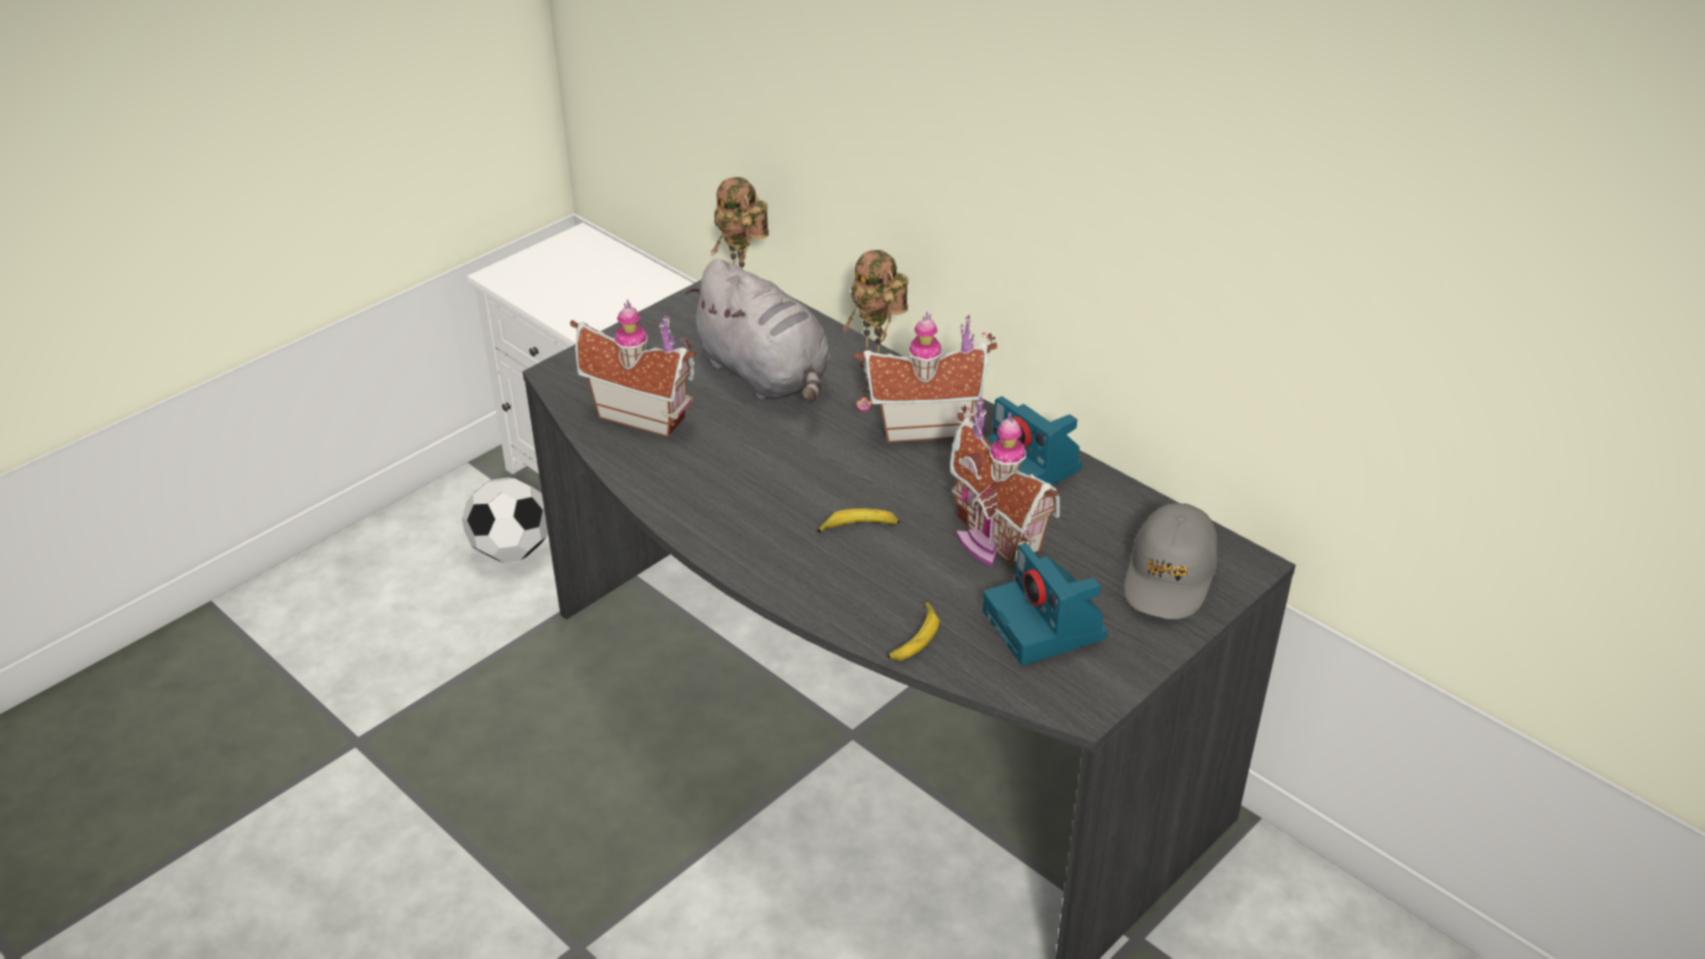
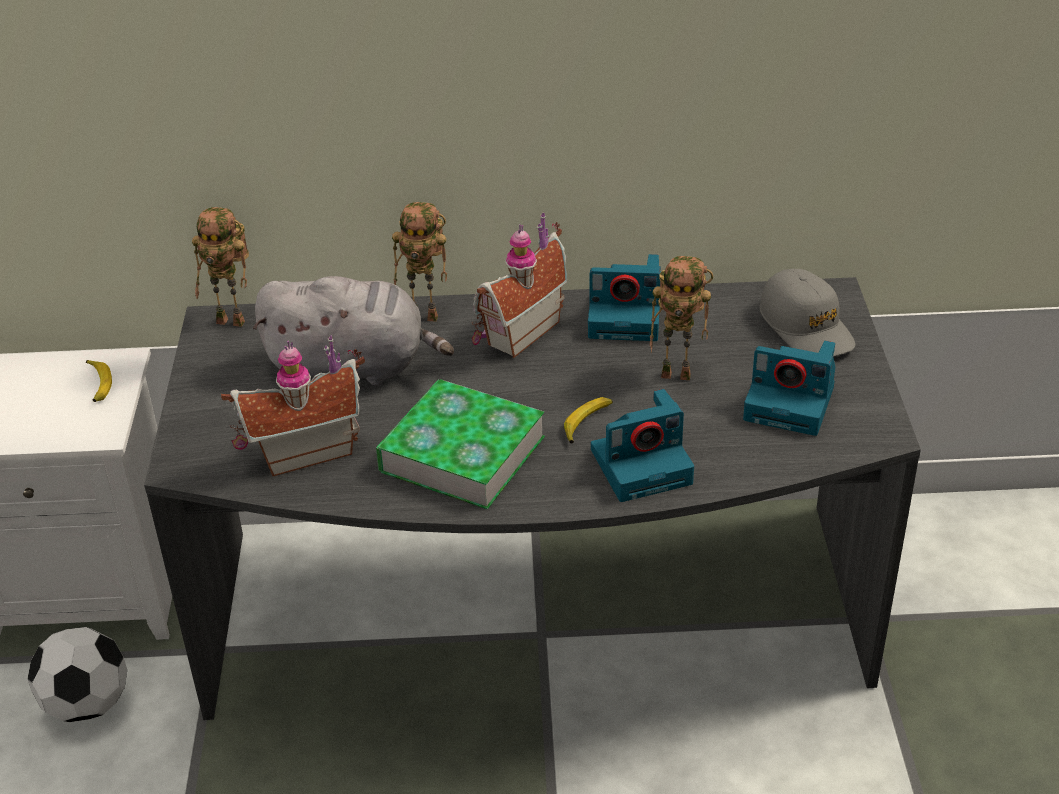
camera: 45 degrees left, 0 degrees up
banana [887,601,939,661] -> banana moved to [86,360,112,402]
toy house [950,397,1060,567] -> toy robot [650,256,713,380]
none -> book [376,379,545,509]
none -> camera [591,389,694,502]

